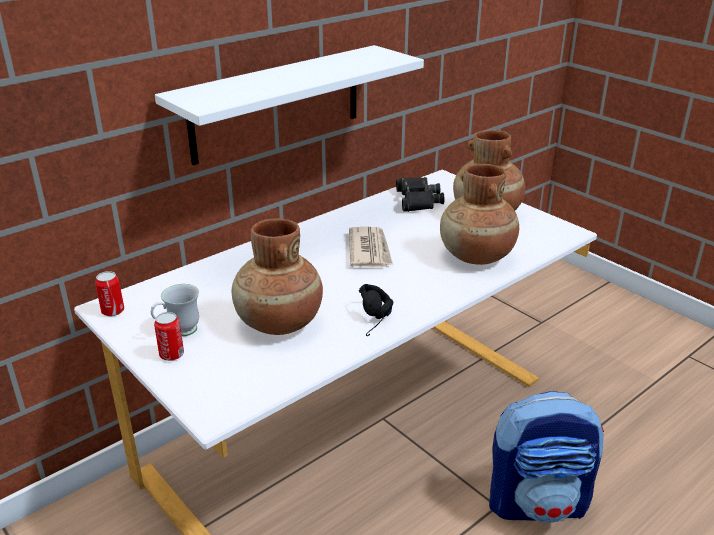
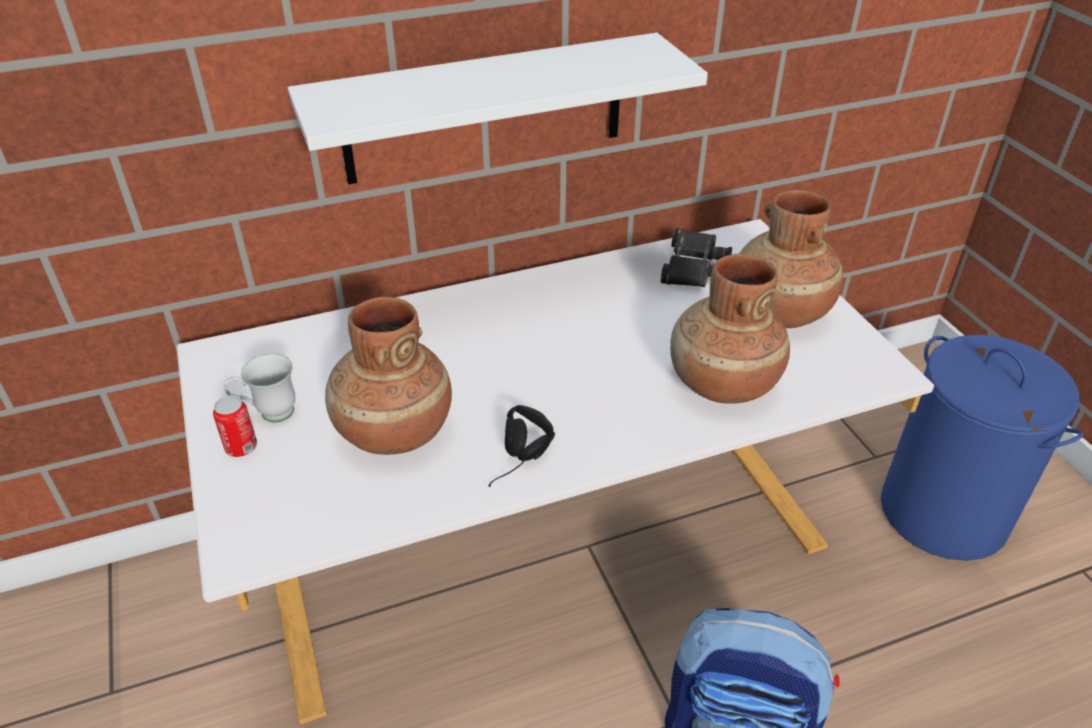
camera: 20 degrees right, 10 degrees up
can [95,271,124,316] -> none
newspaper [349,227,393,267] -> none
none -> blue laundry basket [881,335,1084,561]

